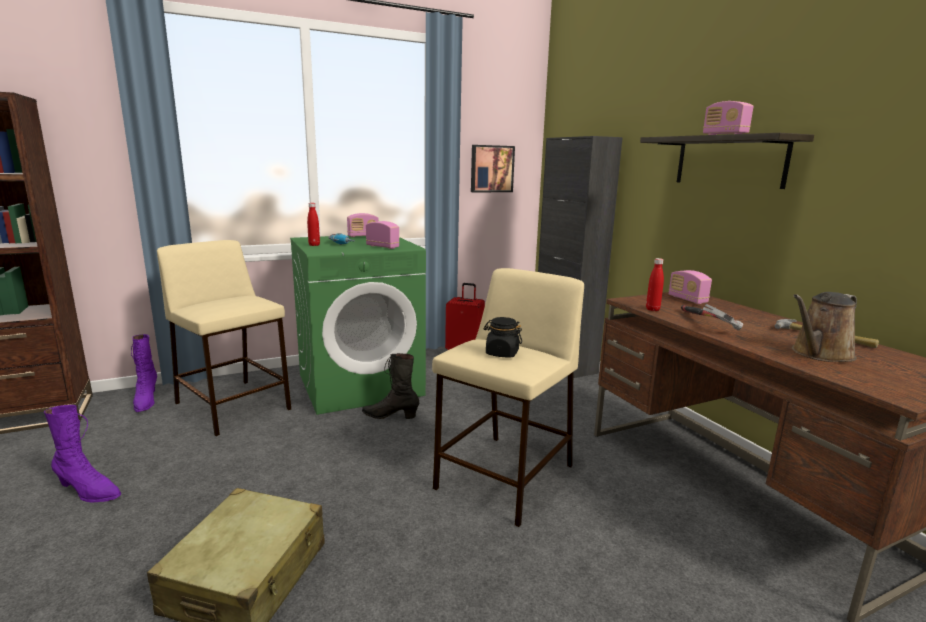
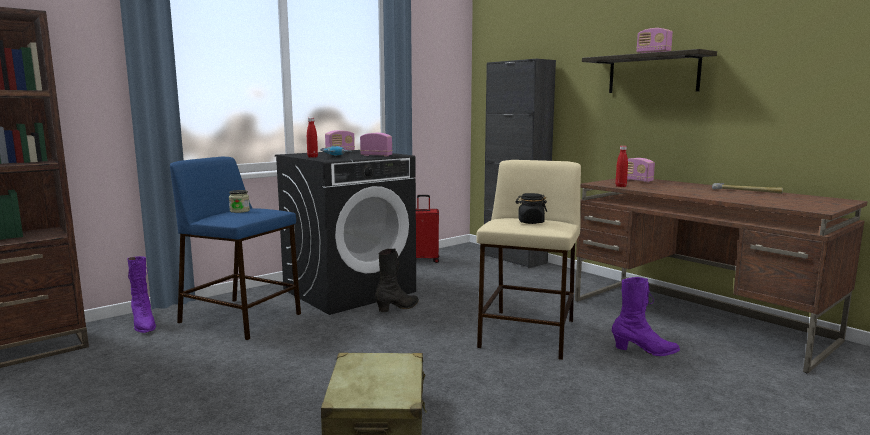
camera: 15 degrees left, 5 degrees down
purple boot [44,405,121,502] -> purple boot moved to [612,277,680,356]
beige stool [157,240,291,436] -> blue stool [170,157,301,340]
green washing machine [290,235,426,415] -> black washing machine [275,150,416,315]
black boot [362,353,419,419] -> black boot turned 135 degrees clockwise [375,249,419,312]
picture [471,145,515,192] -> none
hammer [681,304,743,330] -> none
brown watering can [792,292,857,362] -> none
none -> jar [229,190,250,213]

